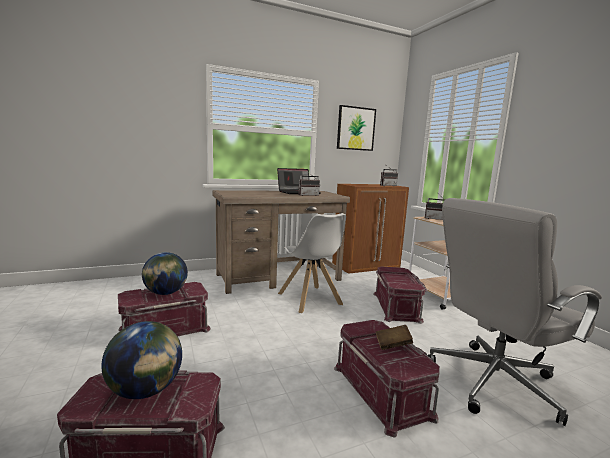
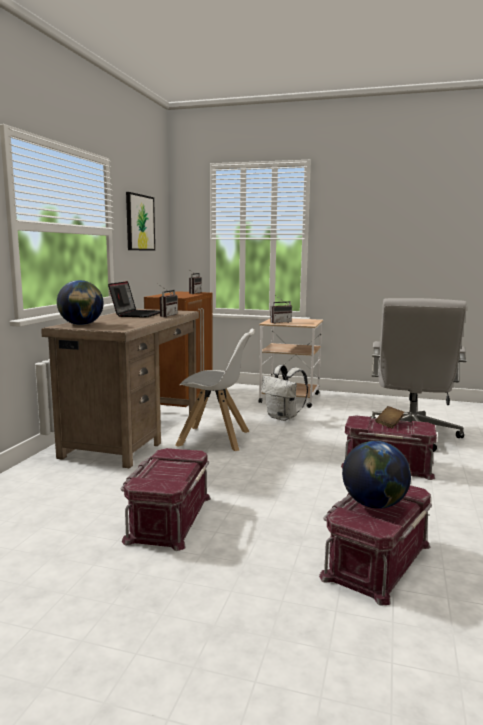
camera: 50 degrees left, 0 degrees up
globe [142,252,188,295] -> globe moved to [57,280,104,325]
red storage box [373,266,428,324] -> white backpack [262,365,308,421]

